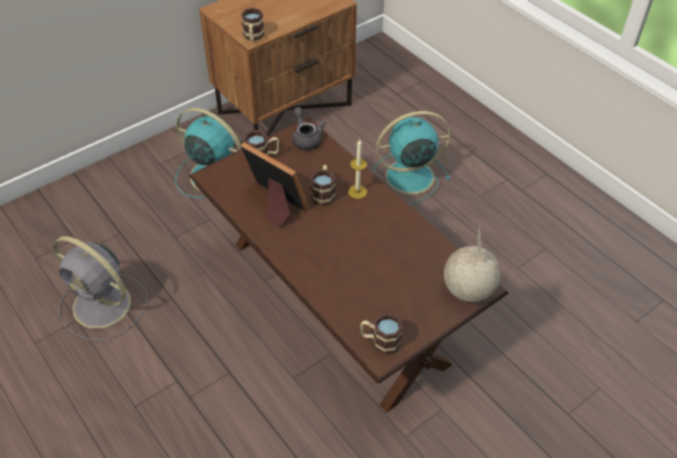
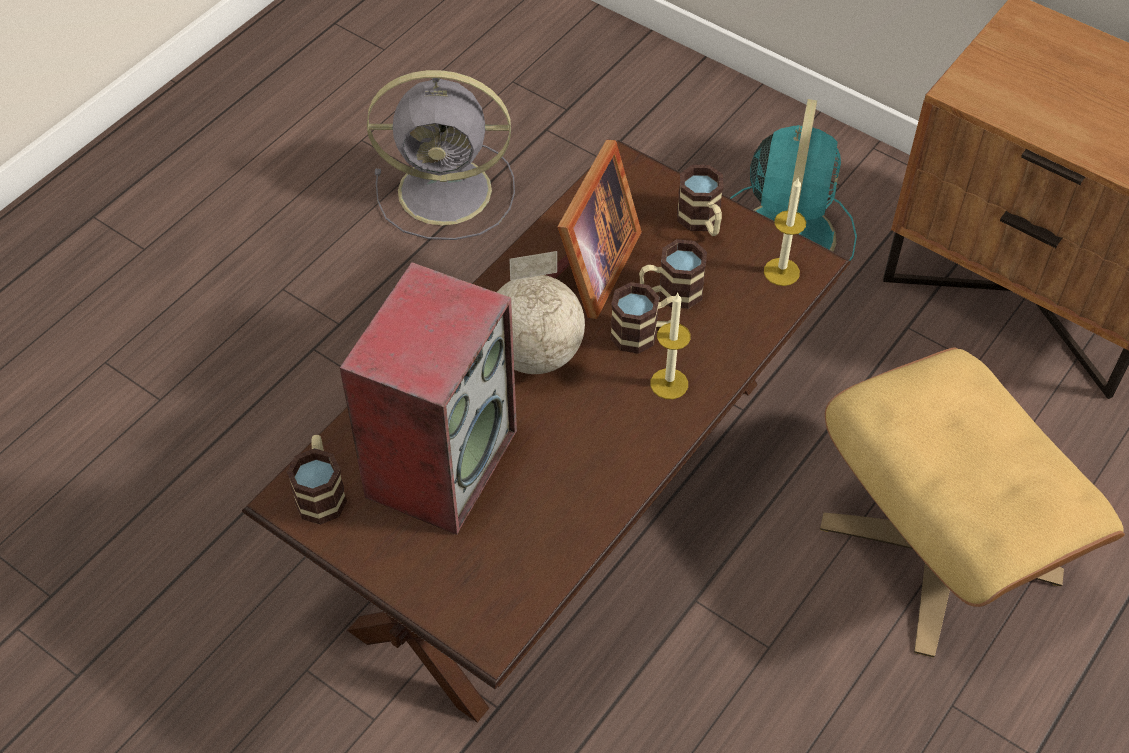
camera: 75 degrees right, 5 degrees up
grey fan [53,236,148,341] -> grey fan turned 105 degrees counterclockwise [367,70,515,240]
mug [241,8,264,42] -> mug moved to [639,239,707,309]
grey teapot [292,107,326,150] -> candle [764,178,806,286]
turquoise fan [373,111,450,205] -> beige ottoman [820,348,1125,658]
globe [444,226,501,302] -> globe moved to [497,251,585,374]
none -> speaker [340,262,517,535]

